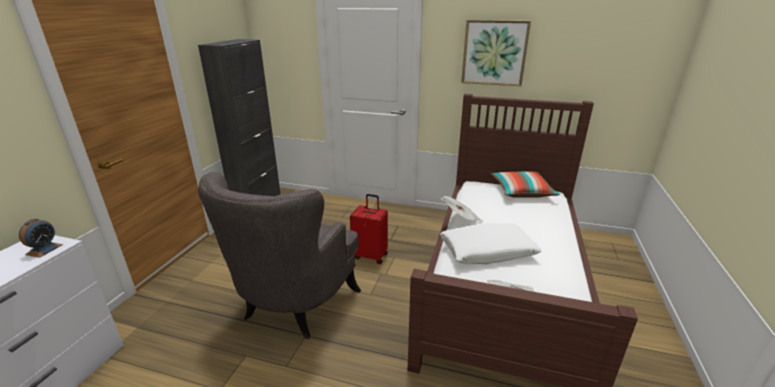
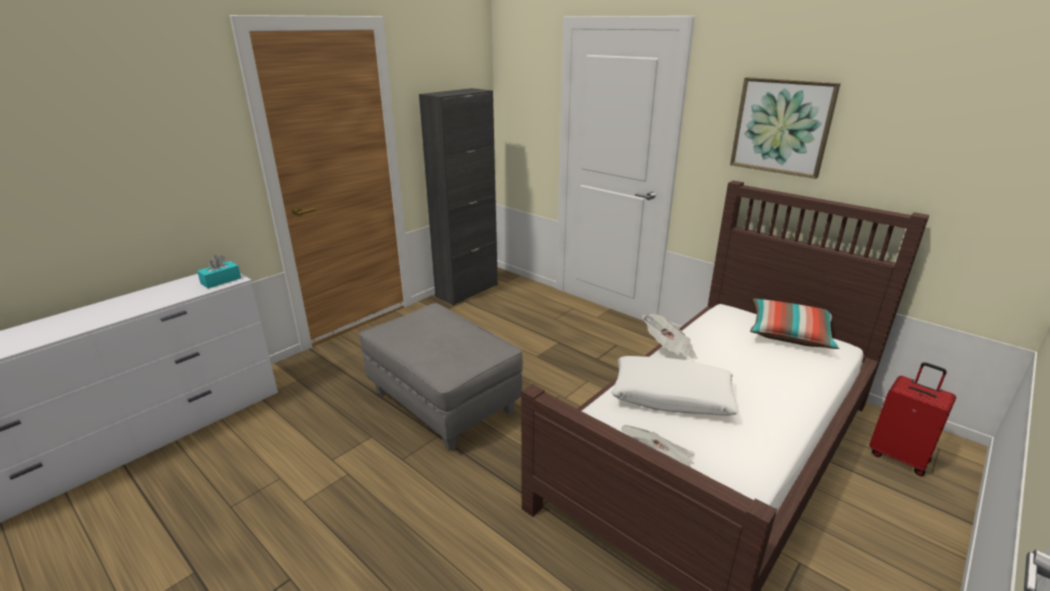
camera: 25 degrees right, 0 degrees up
alarm clock [19,219,63,258] -> turquoise tissue box [197,255,241,289]
grey armchair [198,172,361,339] -> grey ottoman [359,303,523,451]
red suitcase [350,194,388,264] -> red suitcase moved to [869,362,956,476]

